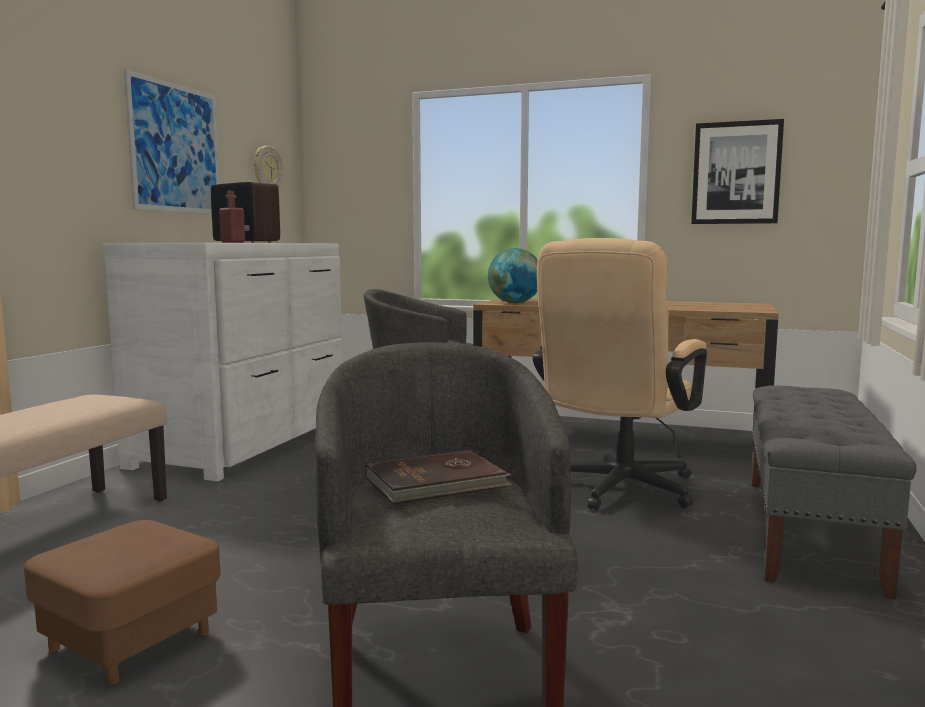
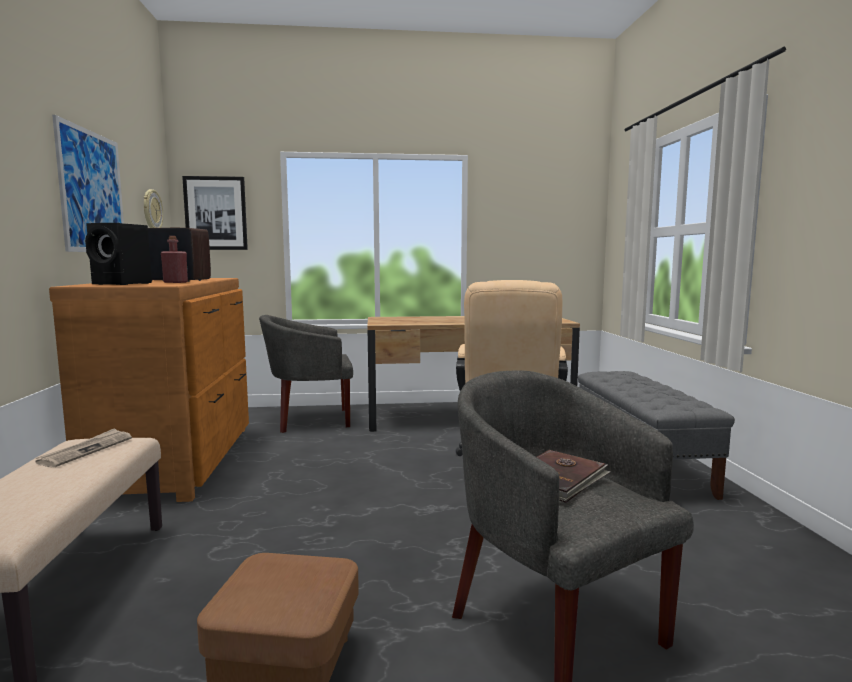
camera: 25 degrees left, 0 degrees up
white dresser [102,243,342,481] -> brown dresser [49,278,249,502]
globe [488,248,538,303] -> none
picture [691,119,784,224] -> picture moved to [182,176,248,250]
none -> newspaper [35,428,132,468]
none -> black speaker [85,223,152,285]

